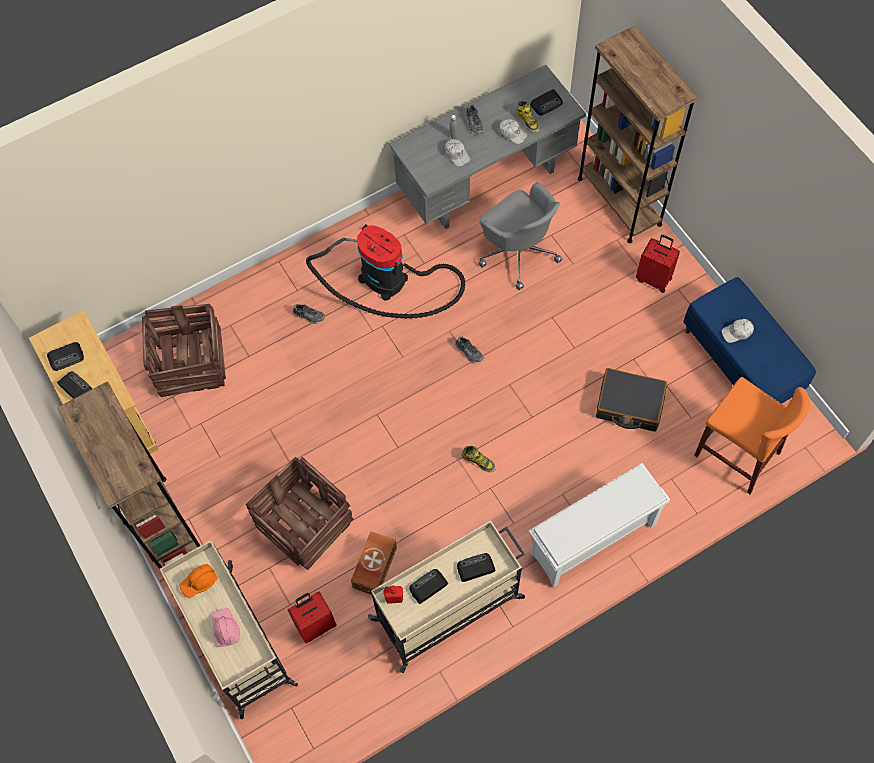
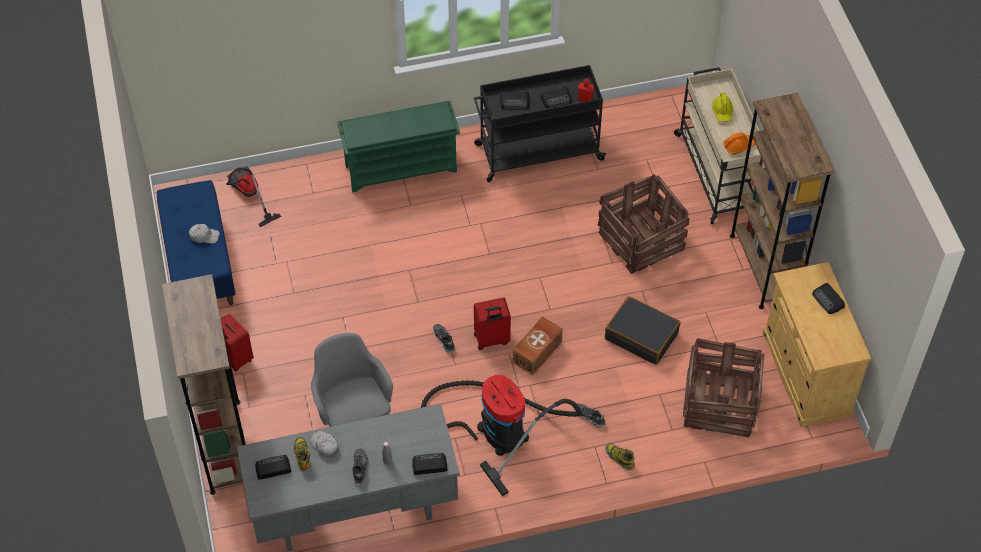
camera: 165 degrees left, 10 degrees down
radio [47,342,84,371] -> radio moved to [412,453,448,475]
pink hard hat [212,608,240,647] -> yellow hard hat [712,93,733,122]
red suitcase [288,592,337,643] -> red suitcase moved to [474,298,511,350]
brown storage box [351,531,397,595] -> brown storage box moved to [513,316,563,376]
beige cart [368,520,525,673] -> black cart [474,65,607,182]
white cap [445,139,471,167] -> none
boot [462,446,496,472] -> boot moved to [605,443,635,471]
white shoe rack [529,463,670,588] -> green shoe rack [338,100,460,192]
black suitcase [596,368,667,432] -> black suitcase moved to [605,296,681,365]
orange stool [694,377,810,494] -> vacuum cleaner [226,166,282,227]

